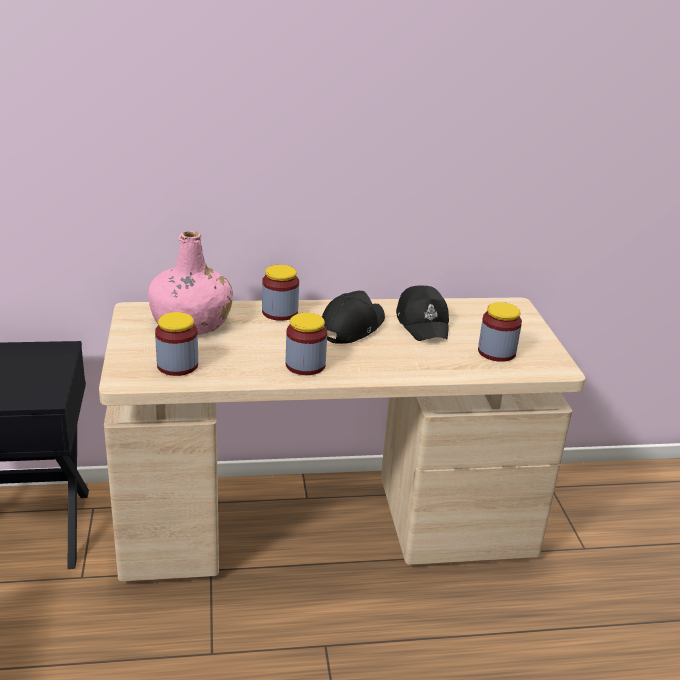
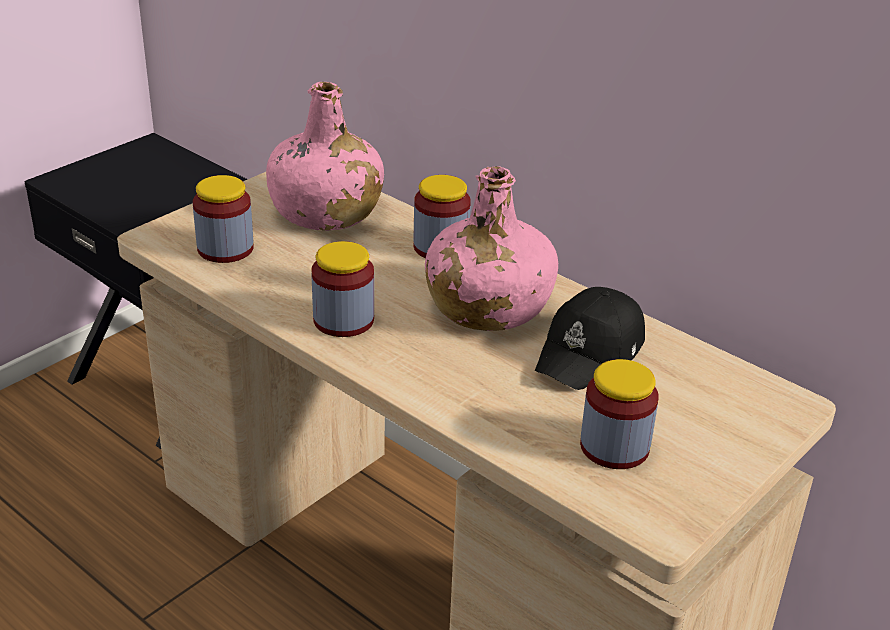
camera: 50 degrees right, 5 degrees up
black cap [322,291,385,344] -> pink bottle [425,166,558,331]

